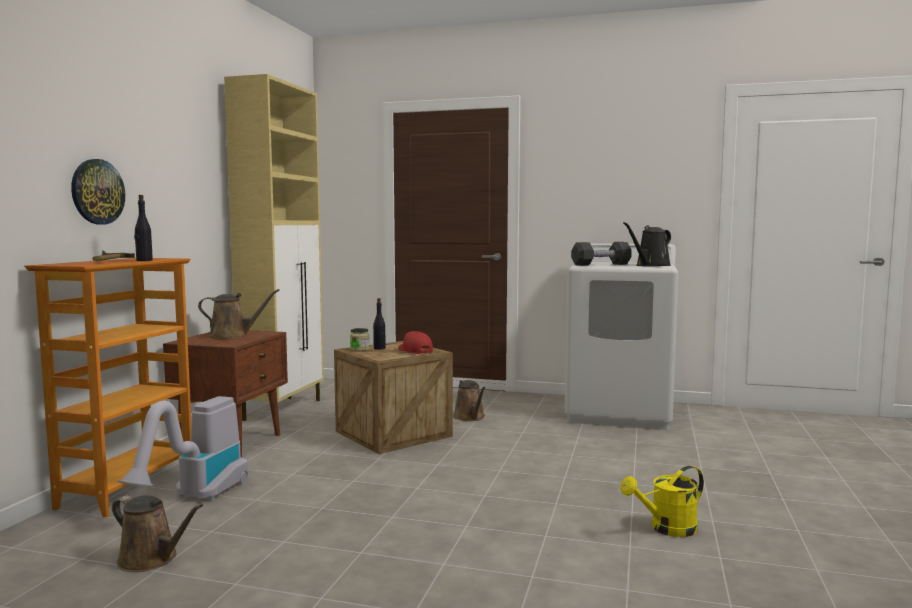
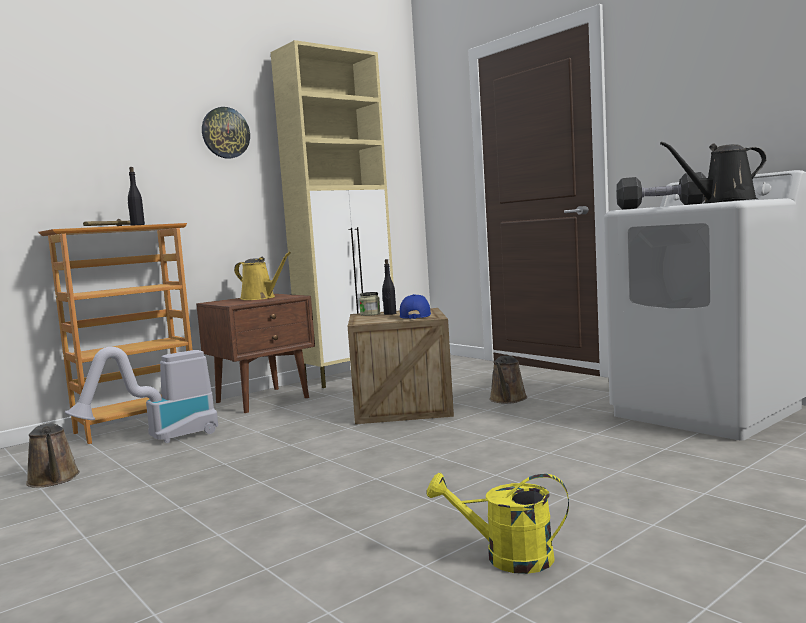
camera: 35 degrees right, 0 degrees up
wall clock [71,159,125,224] -> wall clock moved to [202,107,250,159]
brown watering can [198,289,280,339] -> yellow watering can [234,252,291,300]
red cap [398,331,433,354] -> blue cap [400,294,431,319]

